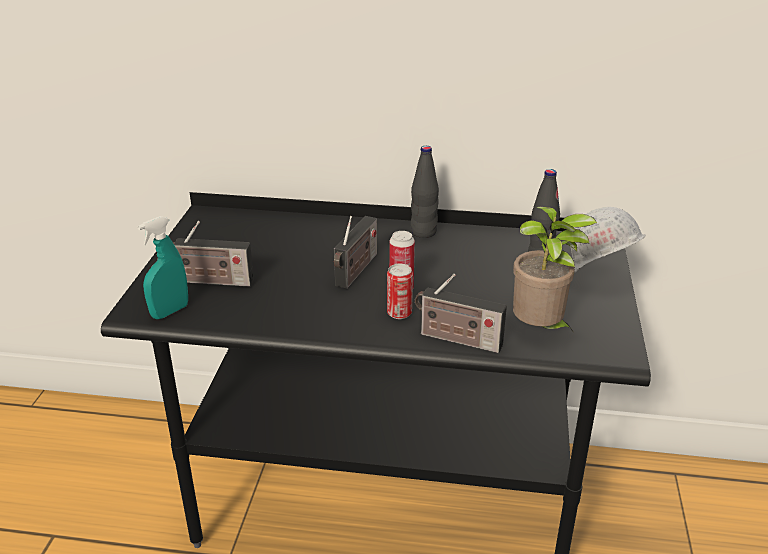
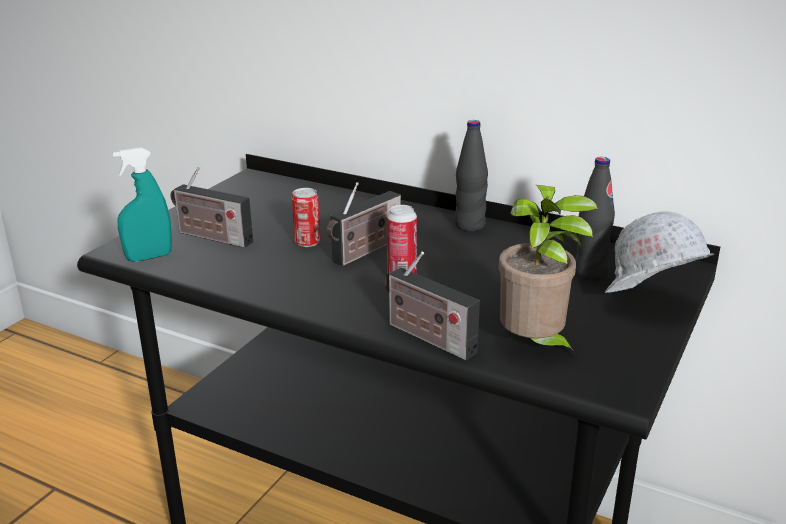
camera: 20 degrees right, 5 degrees down
can [387,264,413,319] -> can moved to [291,188,321,247]

